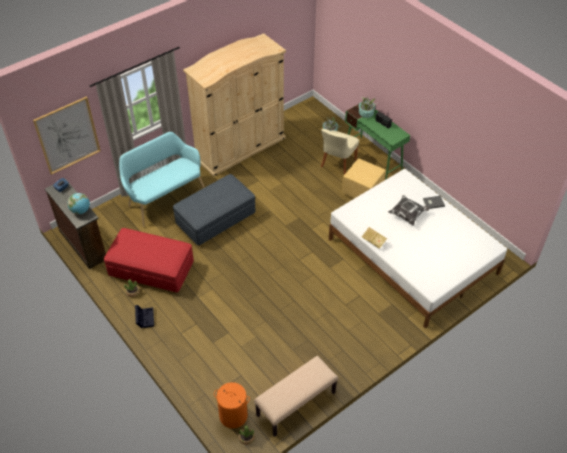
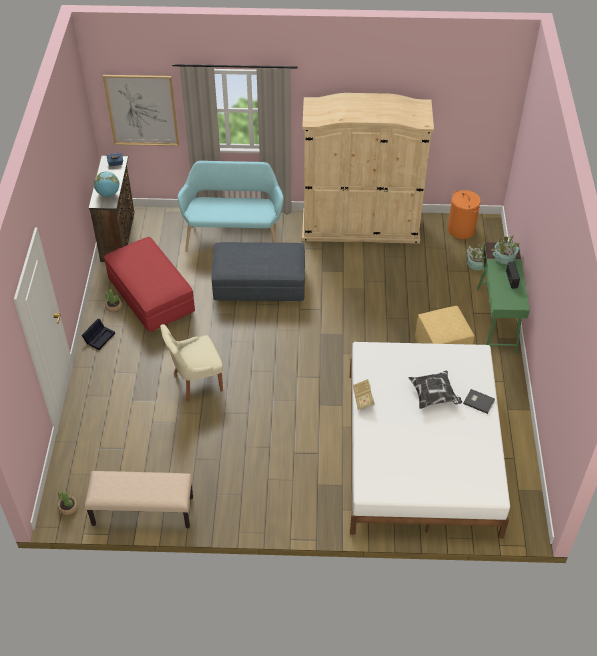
camera: 40 degrees right, 0 degrees up
orange laundry basket [214,382,250,429] -> orange laundry basket moved to [448,190,481,239]
beige chair [321,129,359,174] -> beige chair moved to [160,324,223,402]

